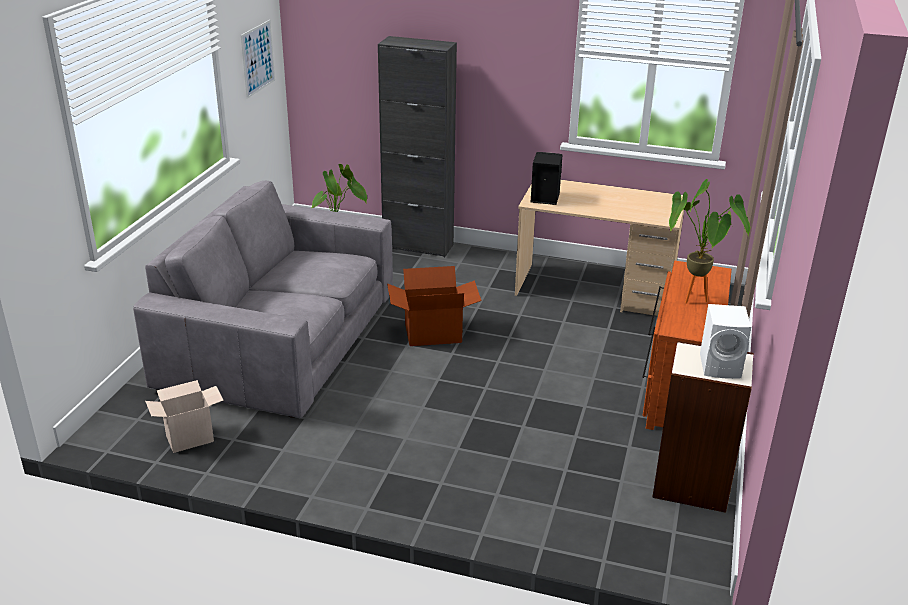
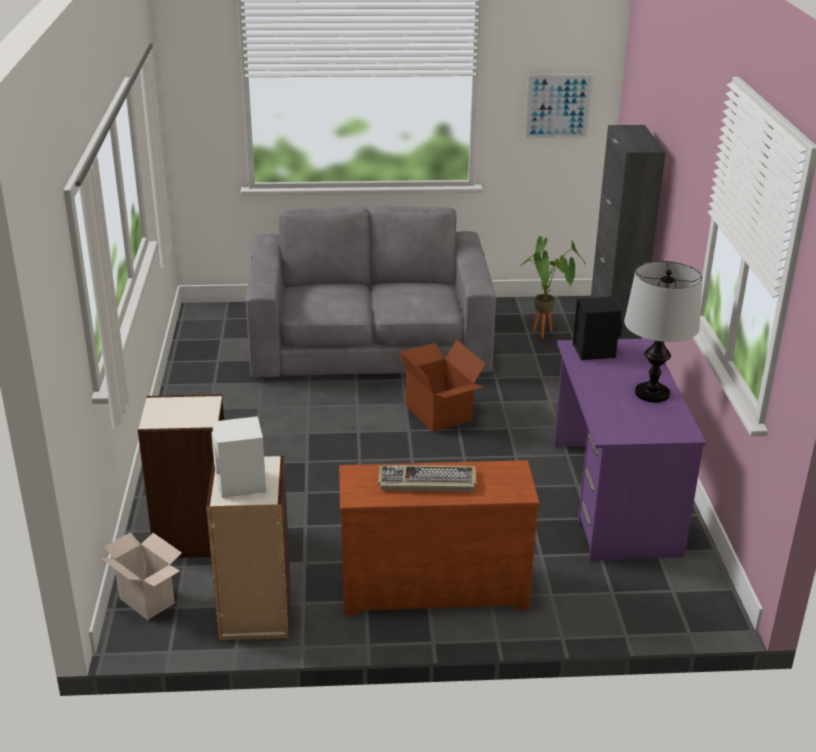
camera: 70 degrees right, 0 degrees up
cardboard box [145,380,224,453] -> cardboard box moved to [101,532,182,620]
beige desk [515,180,684,316] -> purple desk [554,339,706,560]
potted plant [669,179,750,304] -> keyboard [378,465,477,491]
none -> bookcase [138,394,224,558]
none -> table lamp [624,261,702,403]

